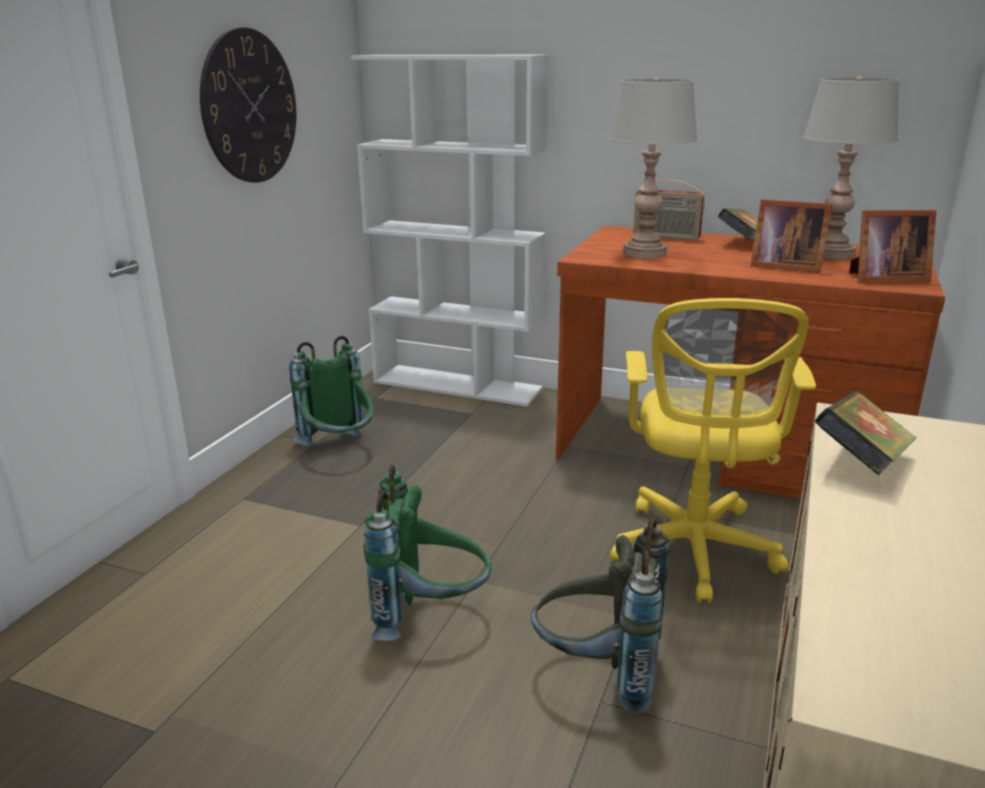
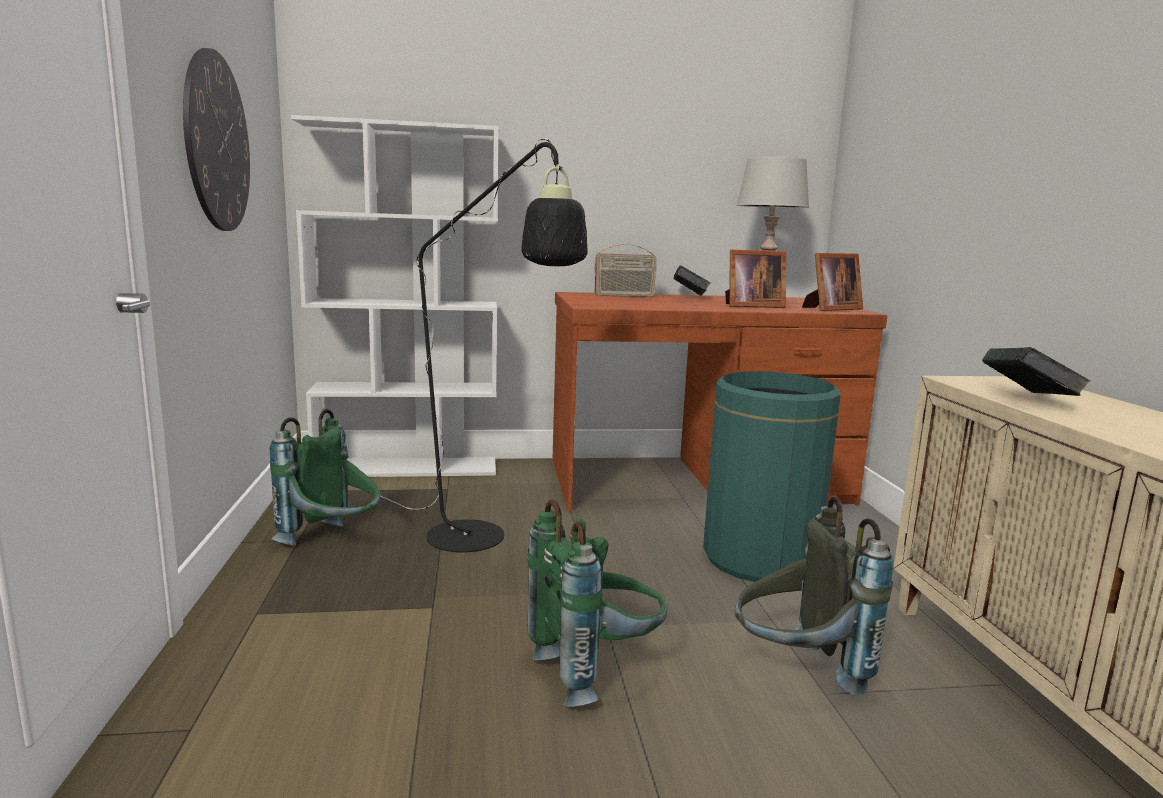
camera: 30 degrees left, 10 degrees down
grey table lamp [609,77,697,259] -> none
yellow office chair [610,298,816,603] -> green trash can [703,371,841,582]
none -> black floor lamp [380,139,588,553]

